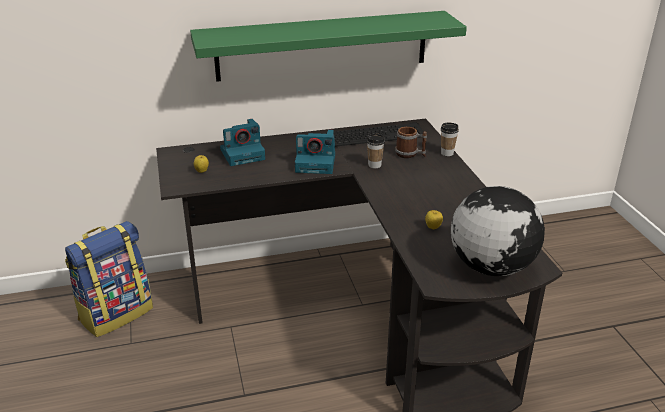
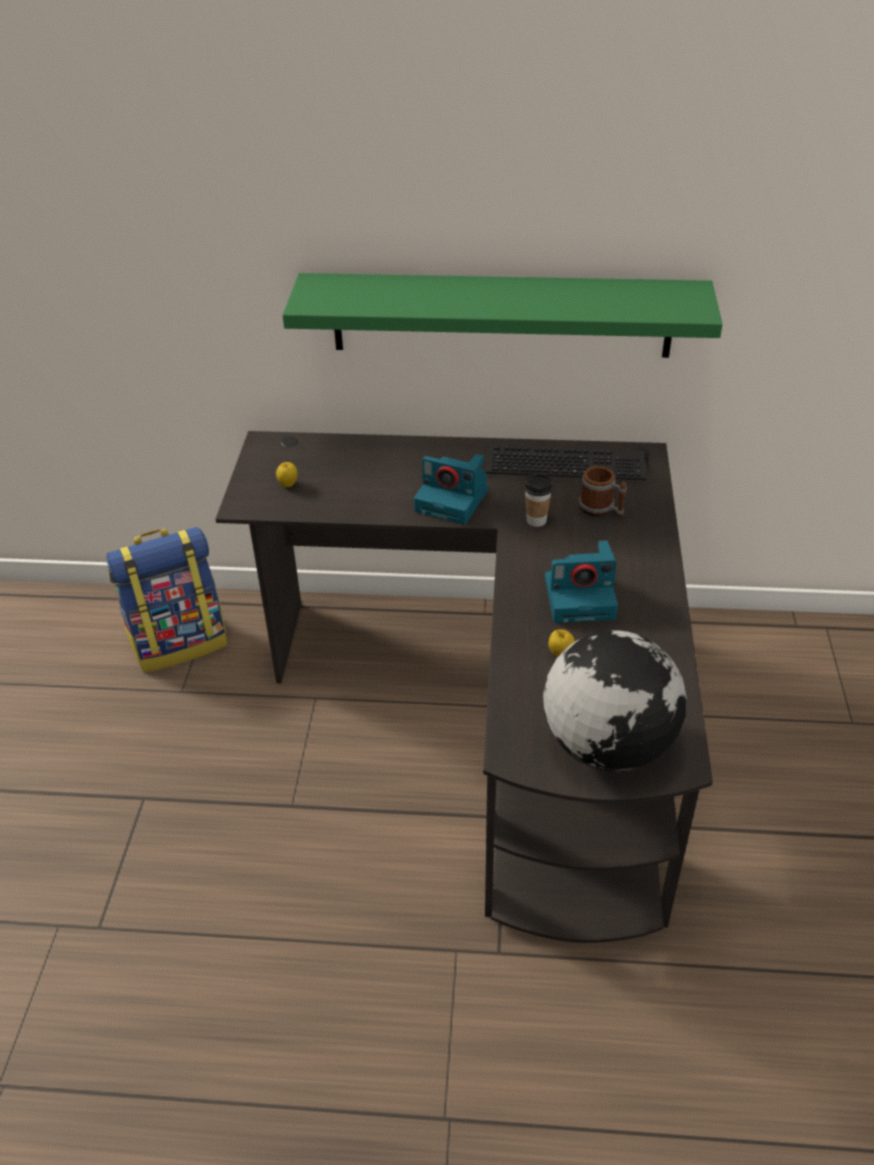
camera: 20 degrees right, 10 degrees up
camera [220,119,265,166] -> camera moved to [545,540,618,623]
cup [441,123,459,156] -> none

